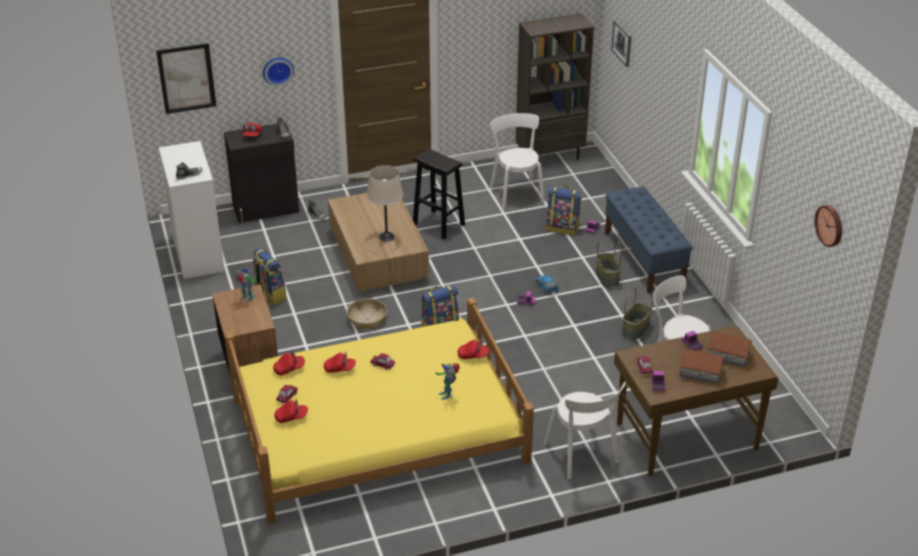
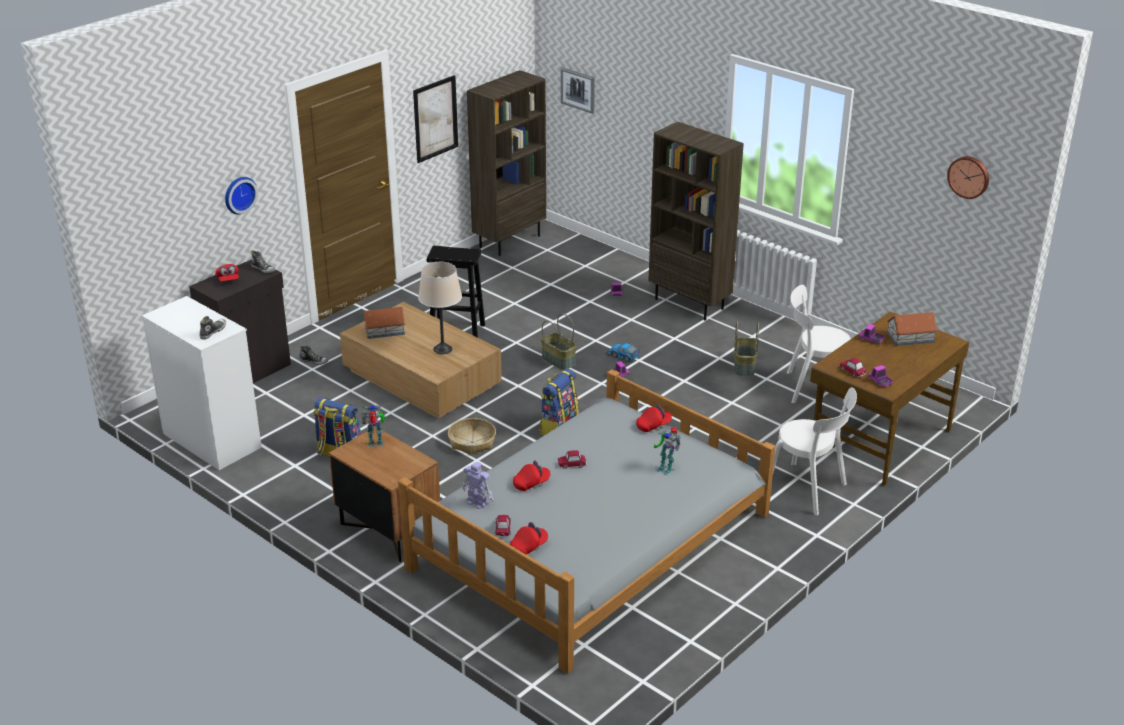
camera: 30 degrees left, 5 degrees down
picture [156,43,216,114] -> picture moved to [413,75,458,163]
yellow bed [225,297,534,524] -> grey bed [398,369,775,673]
red cap [273,350,305,375] -> toy robot [462,462,494,509]
white chair [490,113,545,209] -> none
backpack [546,186,581,235] -> none
basket [596,240,622,288] -> basket moved to [541,313,577,370]
blue bench [605,187,693,294] -> brown bookcase [648,122,744,321]
toy house [679,348,724,384] -> toy house moved to [363,307,405,339]

